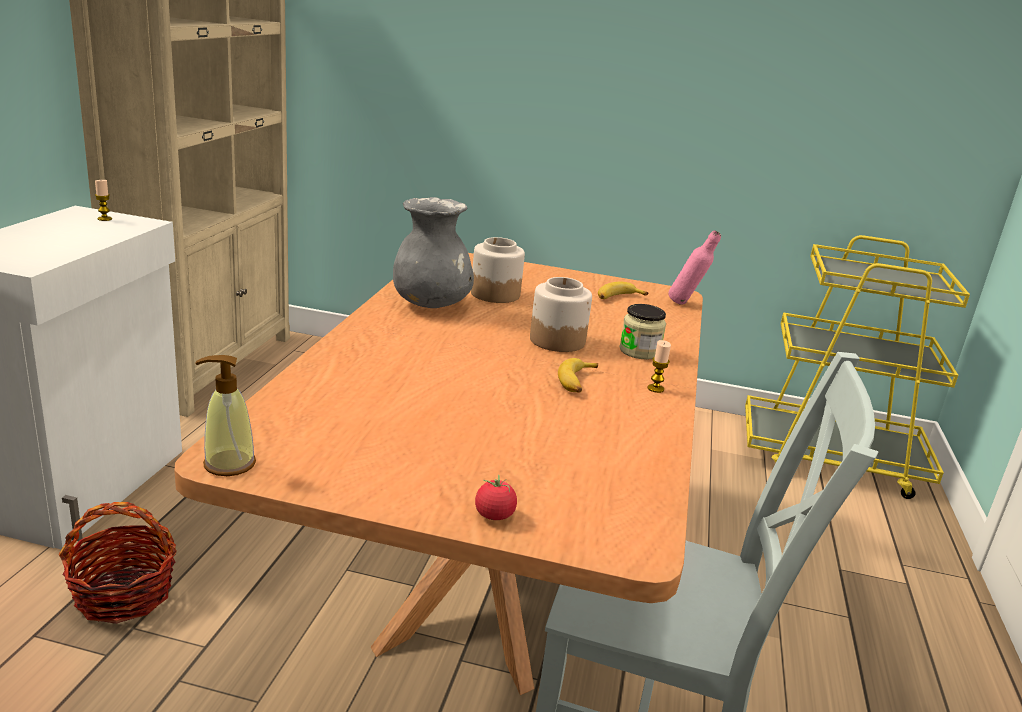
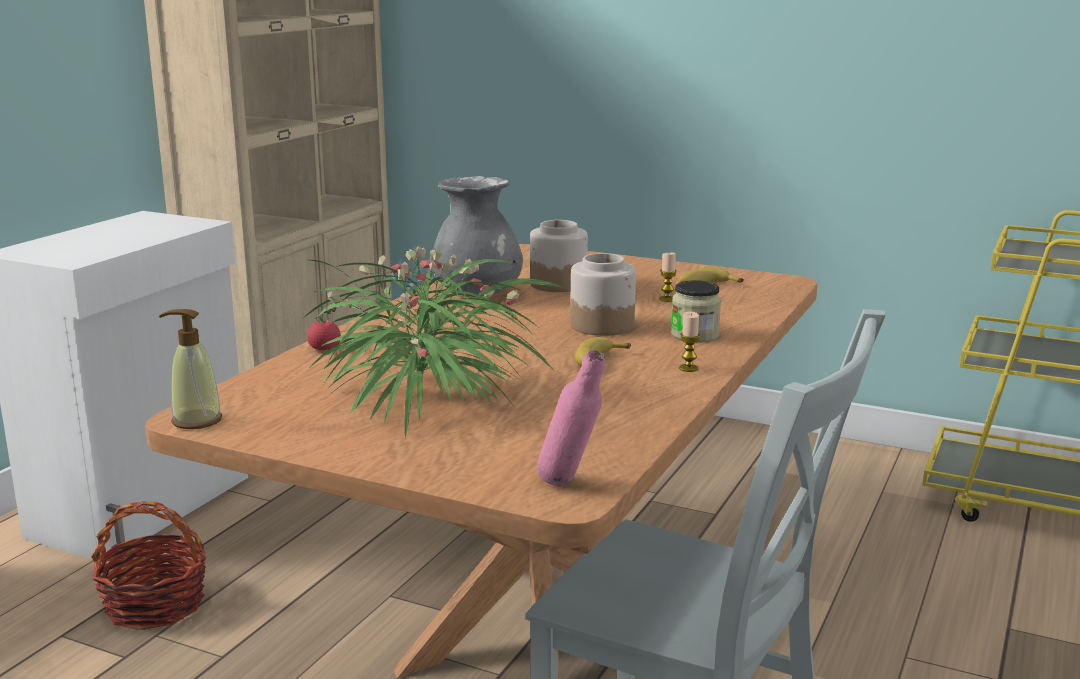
camera: 15 degrees right, 5 degrees down
candle [95,180,112,221] -> candle moved to [659,253,677,302]
tomato [475,475,517,520] -> tomato moved to [307,315,341,350]
pink bottle [668,231,721,305] -> pink bottle moved to [537,350,605,486]
none -> potted plant [305,246,563,439]

